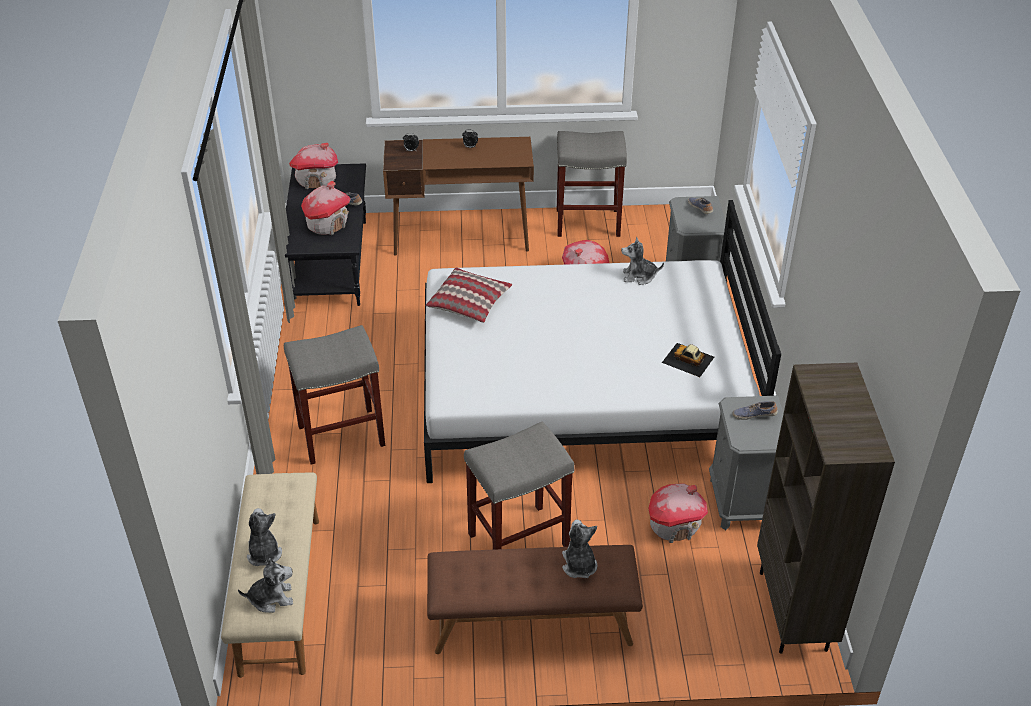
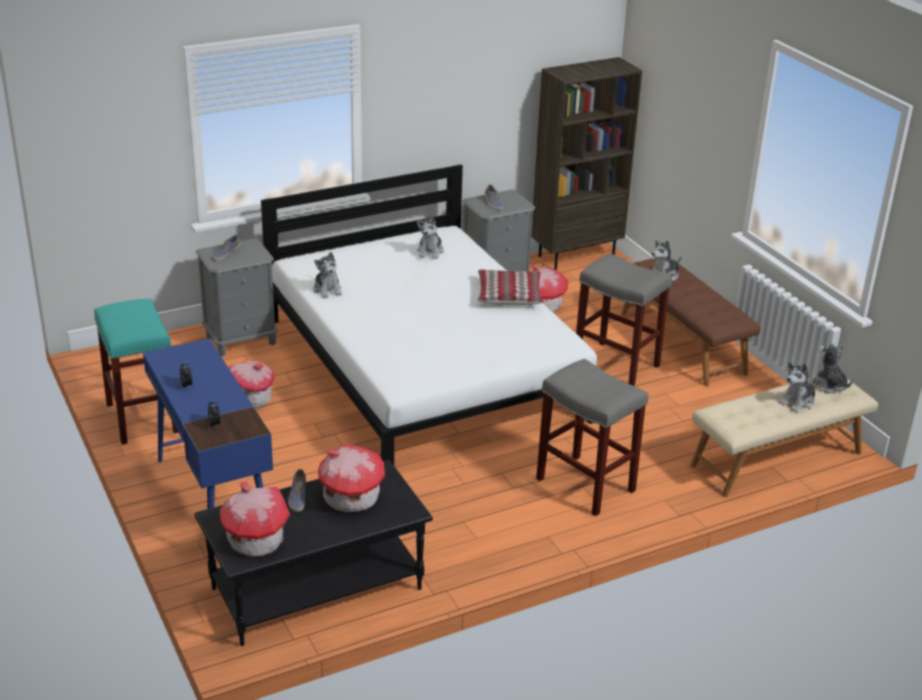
camera: 115 degrees left, 10 degrees down
brown desk [383,137,534,255] -> blue desk [143,338,273,560]
pillow [426,267,512,323] -> pillow moved to [477,269,544,306]
grey stool [557,131,627,237] -> turquoise stool [94,299,179,445]
toy car [662,343,714,377] -> plush toy [417,216,444,259]

